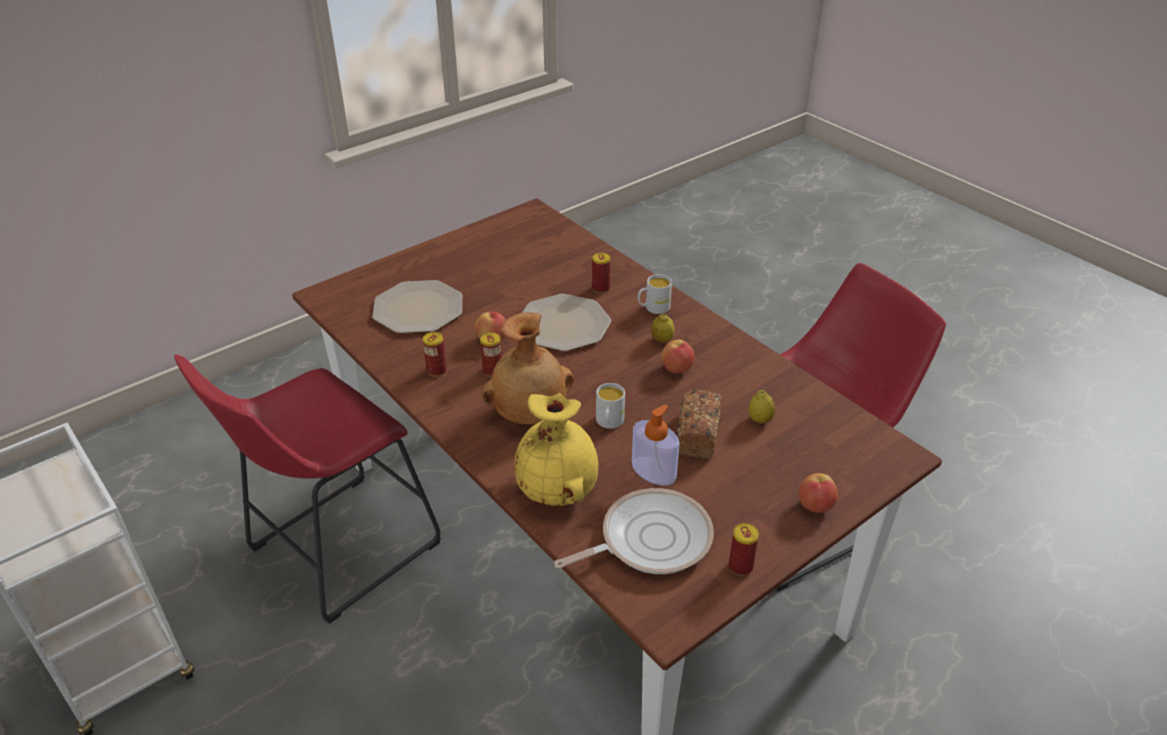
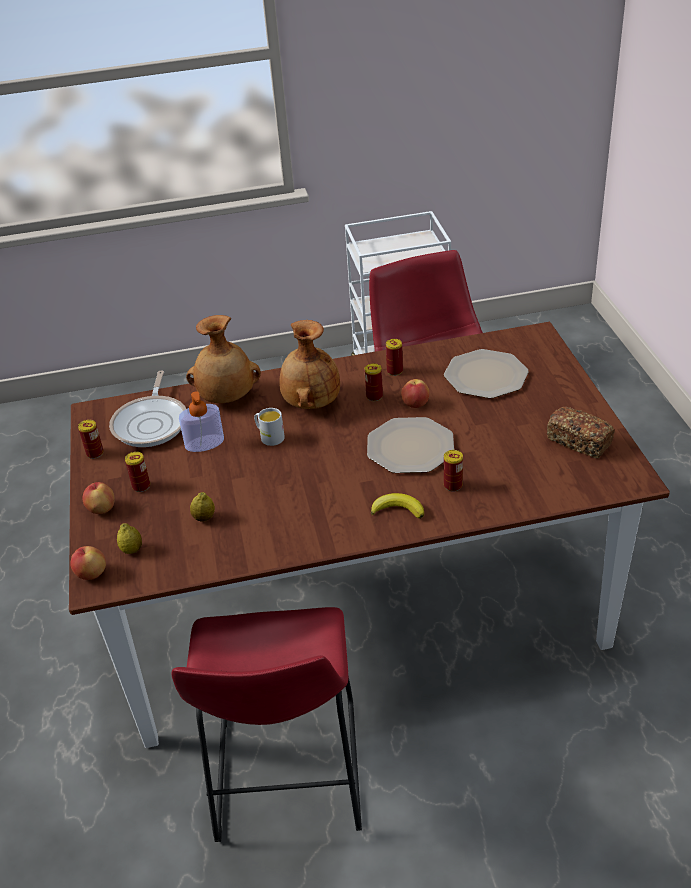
camera: 120 degrees right, 0 degrees up
yellow vase [515,393,598,506] -> brown vase [186,315,261,403]
white mug [638,274,672,314] -> banana [371,493,424,519]
lemon [651,314,674,343] -> lemon moved to [117,523,142,554]
apple [662,340,695,374] -> apple moved to [70,546,106,580]
bread [677,390,722,459] -> bread moved to [547,407,615,458]
none -> can [125,452,150,492]

